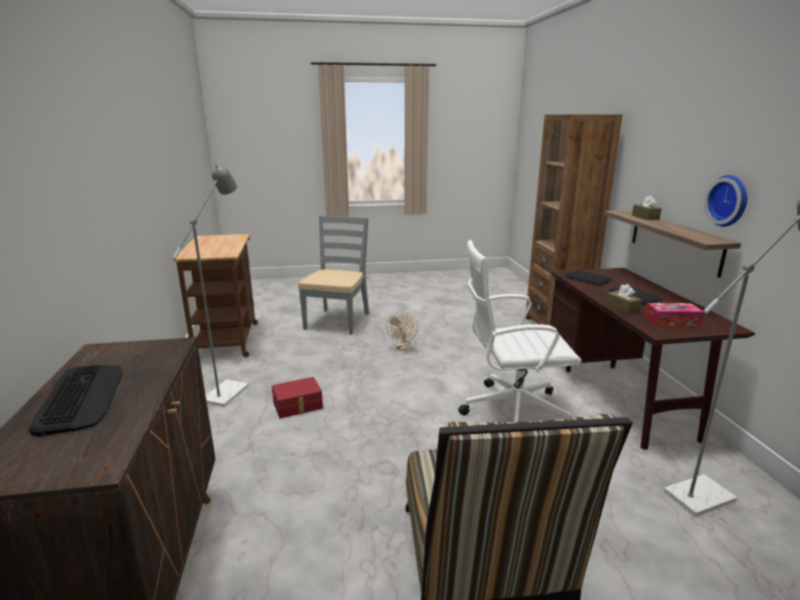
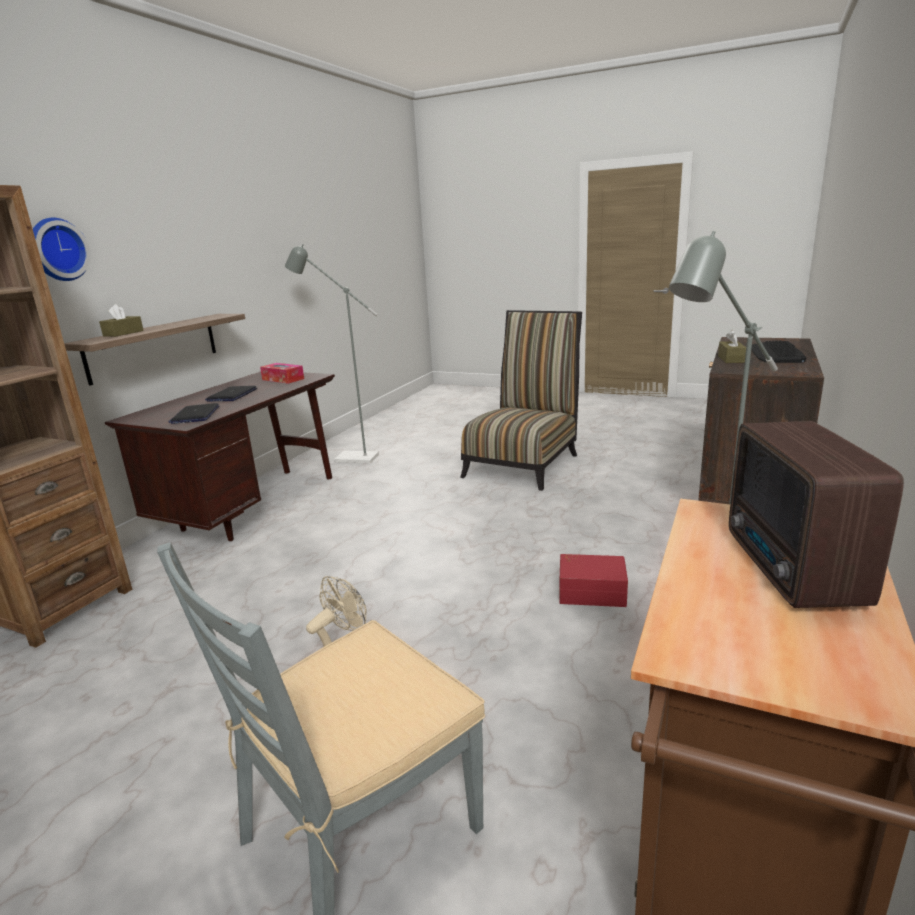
camera: 145 degrees left, 0 degrees up
white office chair [458,240,581,422] -> none
brown tissue box [606,284,642,314] -> brown tissue box moved to [718,330,746,363]
wall clock [704,175,747,227] -> wall clock moved to [33,218,91,281]
none -> radio [729,421,904,608]

